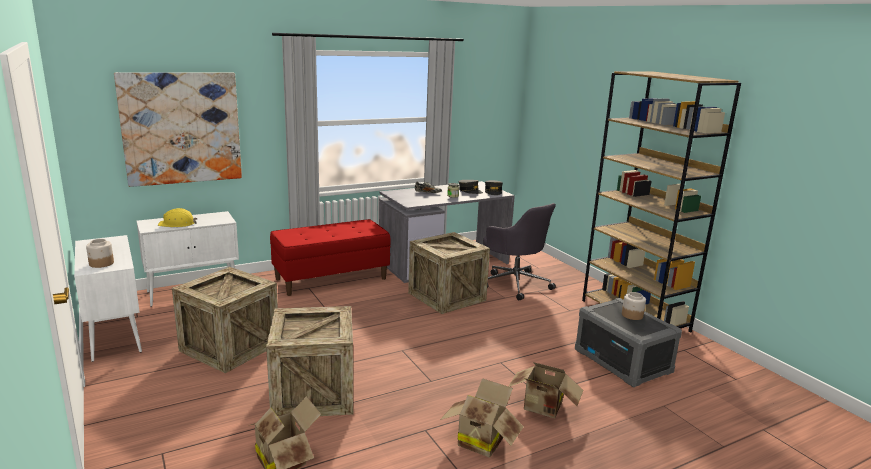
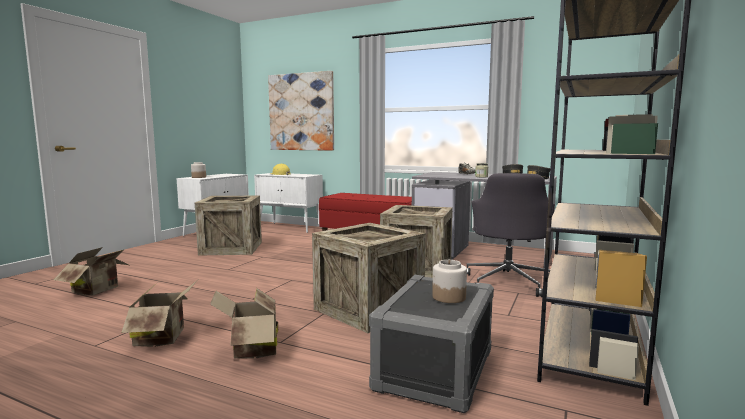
camera: 55 degrees right, 10 degrees down
crate [266,306,353,416] -> crate moved to [312,223,426,333]

